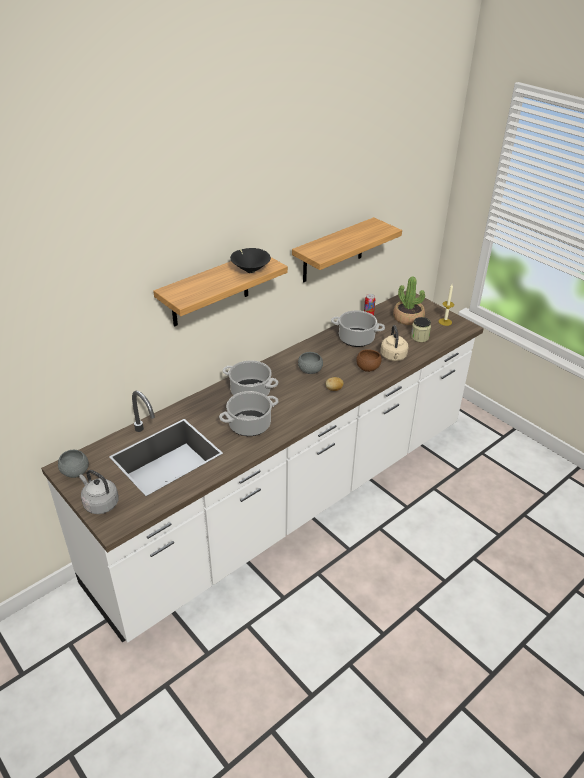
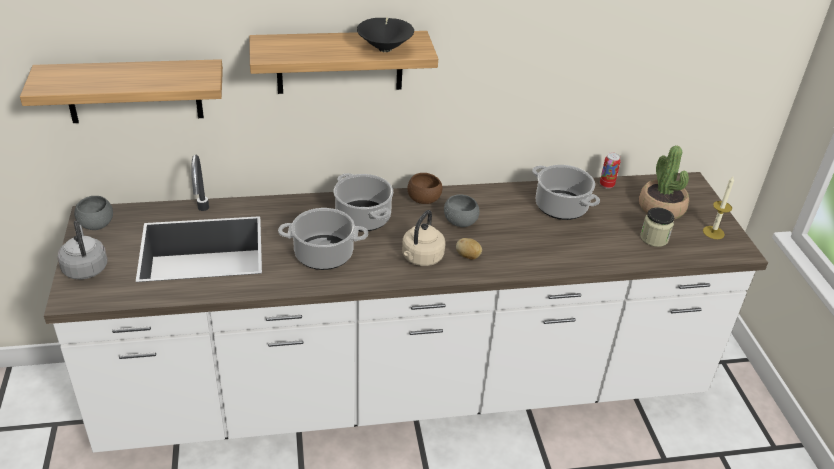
camera: 30 degrees right, 0 degrees up
shelf [292,217,402,282] -> shelf moved to [20,59,223,123]
brown bowl [356,349,382,372] -> brown bowl moved to [408,173,442,204]
beige kettle [380,325,408,361] -> beige kettle moved to [402,210,445,266]

